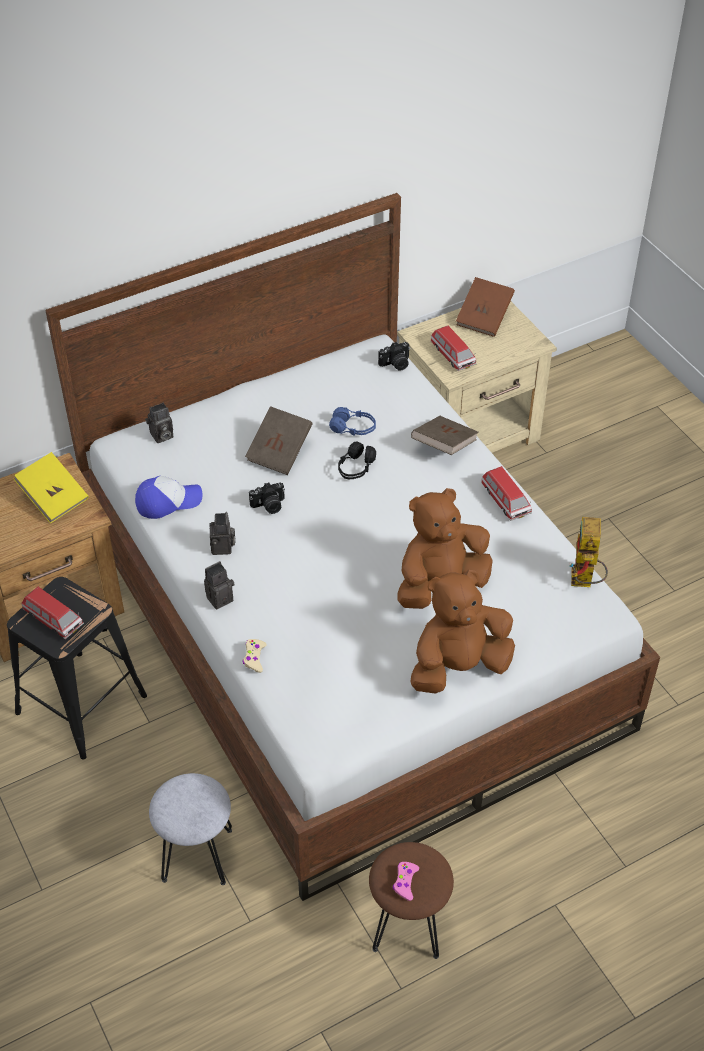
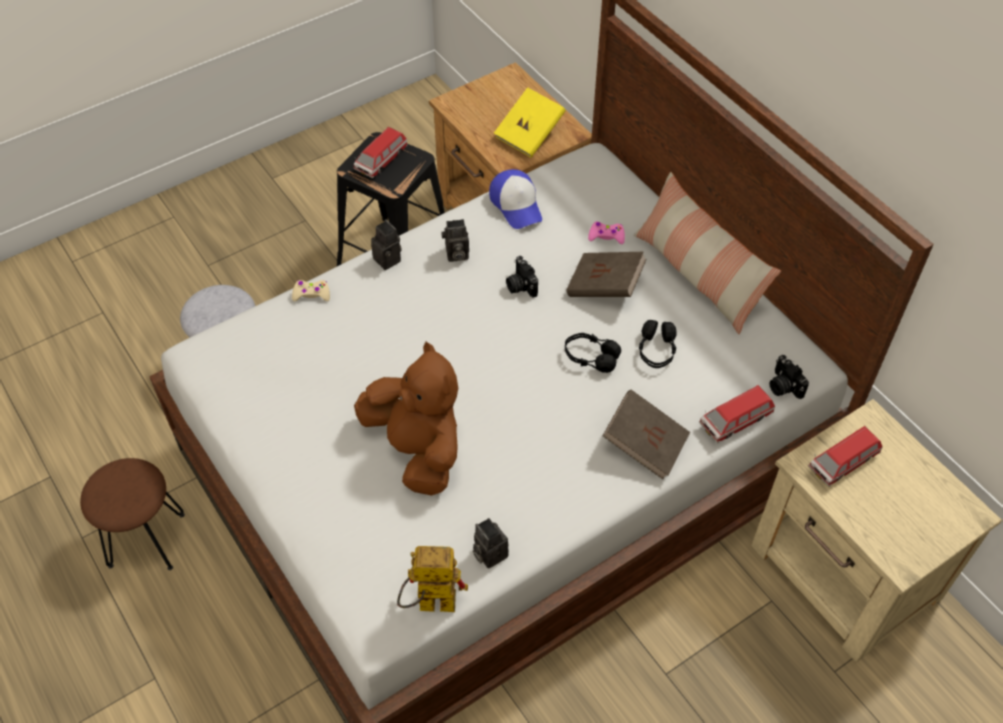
camera: 85 degrees right, 5 degrees up
camera [145,403,173,443] -> camera moved to [473,518,509,568]
blue headphones [329,407,376,436] -> black headphones [639,320,677,368]
pink game controller [393,862,419,901] -> pink game controller moved to [588,222,625,244]
brown plush toy [410,570,515,694] -> none
brown book [456,277,515,337] -> none
toy car [481,466,532,521] -> toy car moved to [699,385,775,443]
none -> pillow [634,172,781,334]

